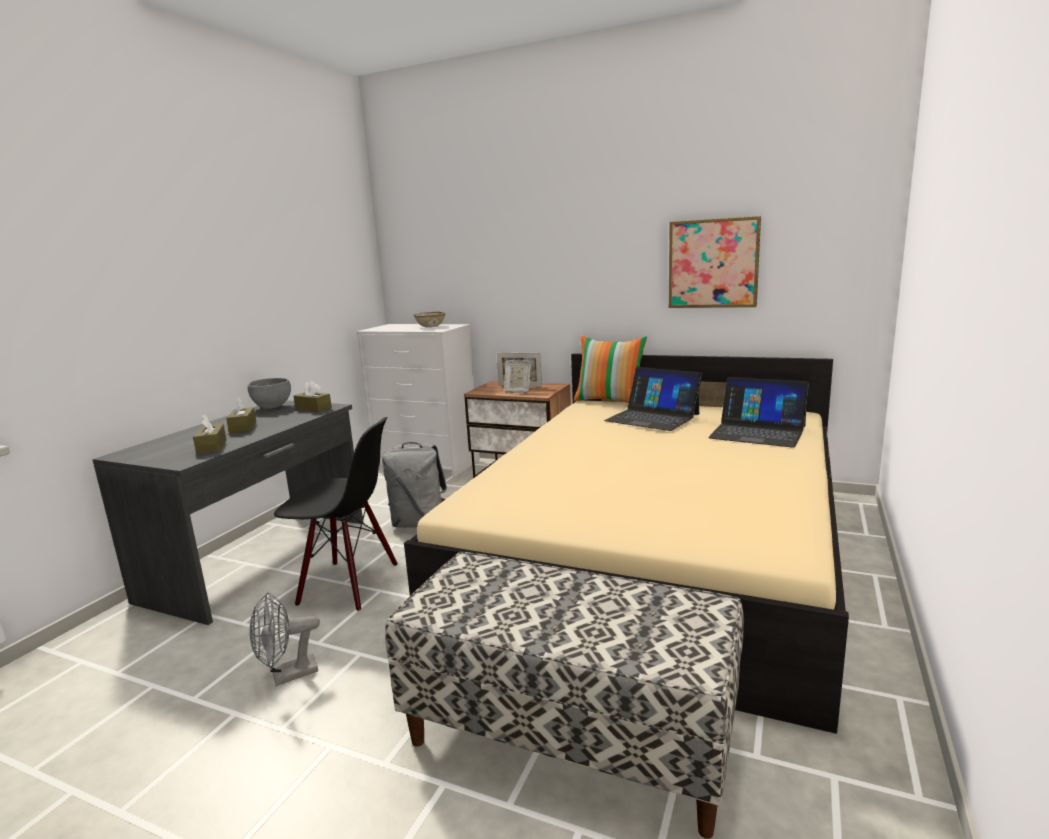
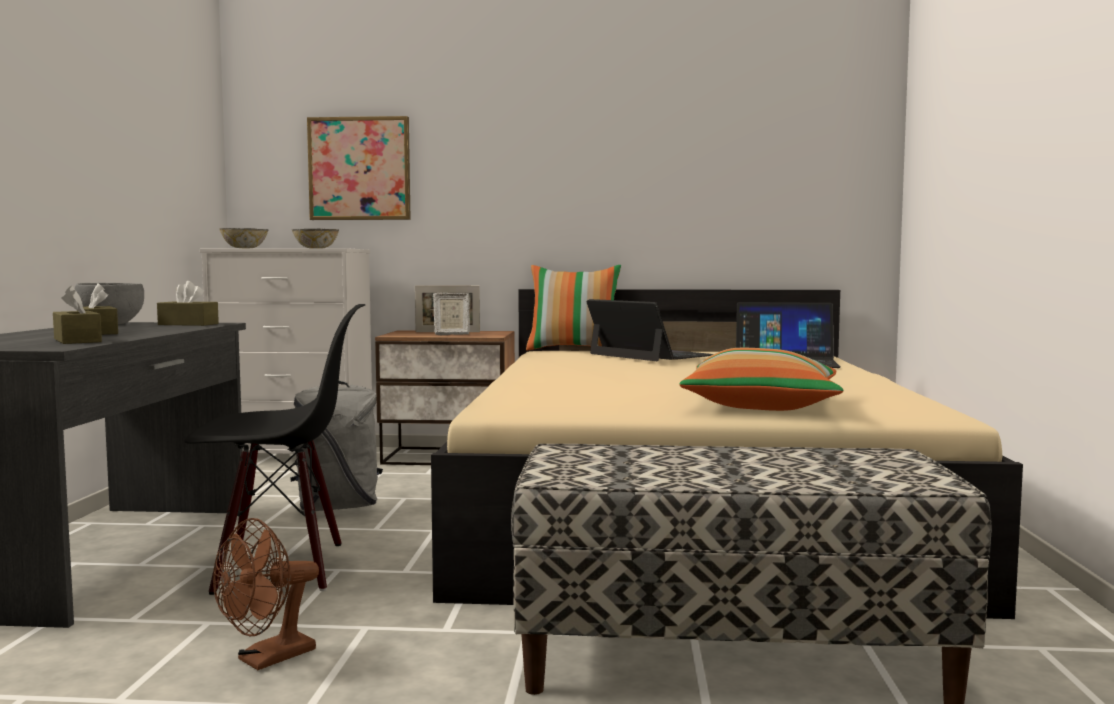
camera: 20 degrees left, 10 degrees down
grey fan [250,592,320,686] -> brown fan [213,518,319,670]
laptop [604,367,702,431] -> laptop turned 150 degrees counterclockwise [586,299,713,361]
picture [669,216,761,308] -> picture moved to [307,116,411,220]
none -> bowl [219,228,269,248]
none -> pillow [680,348,843,411]

